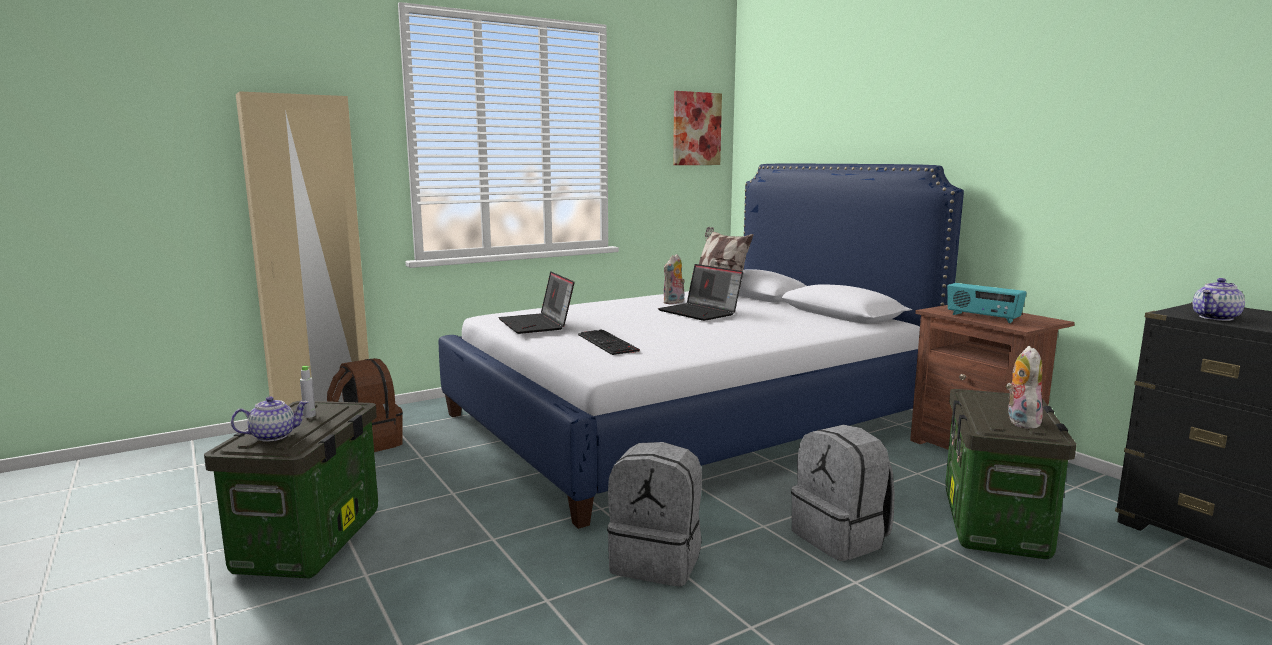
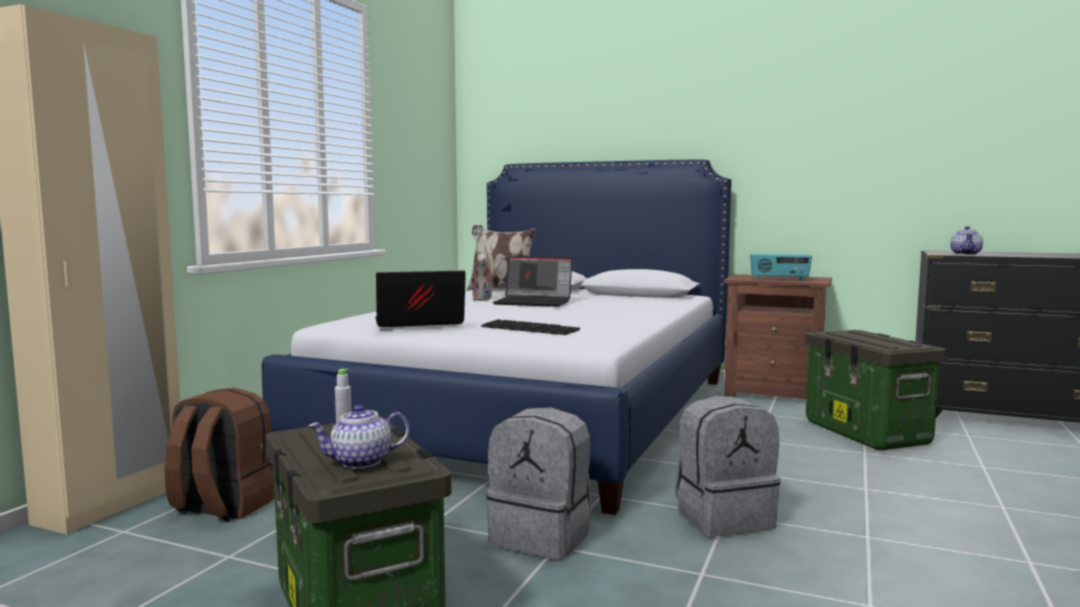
camera: 35 degrees left, 5 degrees down
teapot [231,396,308,442] -> teapot turned 135 degrees counterclockwise [308,405,410,469]
laptop [498,271,575,334] -> laptop turned 135 degrees clockwise [375,271,466,327]
picture [673,91,722,165] -> none
grey backpack [791,425,895,561] -> grey backpack moved to [486,407,592,560]
plush toy [1006,346,1043,429] -> none

